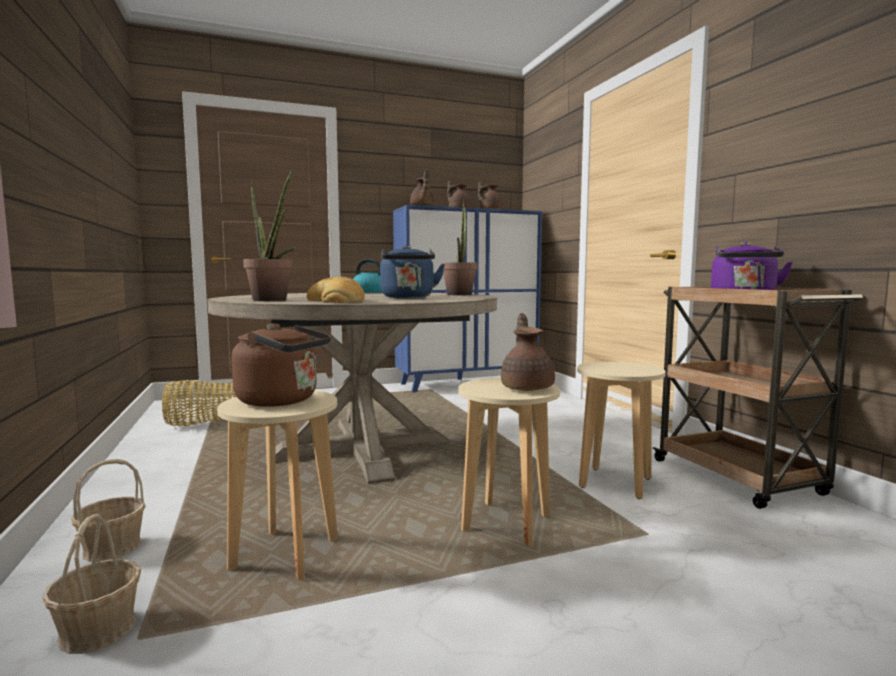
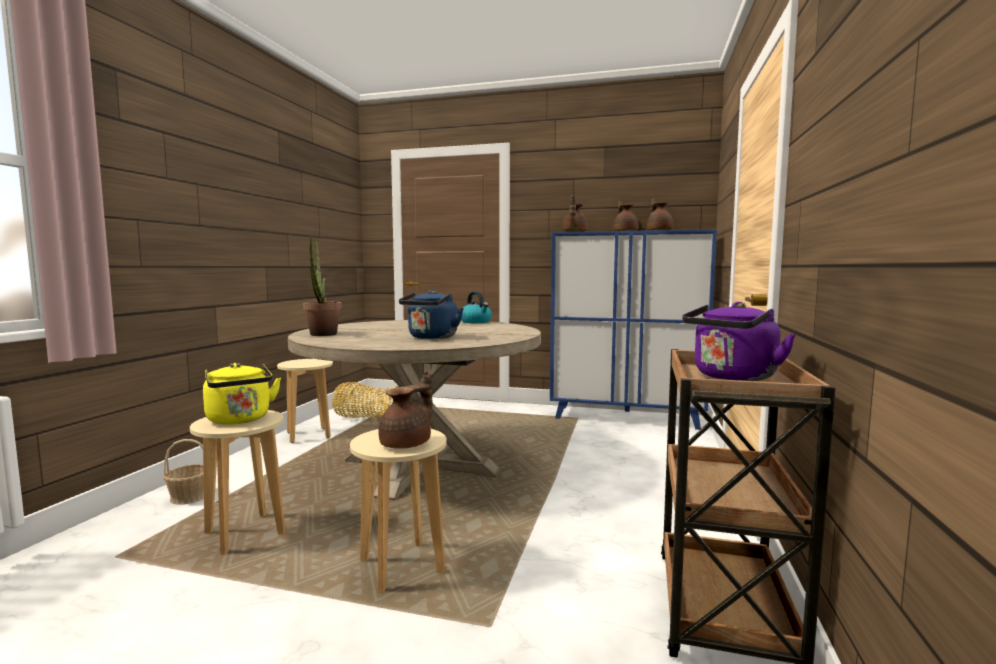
camera: 35 degrees right, 0 degrees up
basket [42,514,141,654] -> none
brown kettle [232,323,331,407] -> yellow kettle [203,363,281,425]
bread [307,277,365,303] -> none
potted plant [442,199,478,295] -> none
beige stool [577,362,666,499] -> beige stool moved to [277,359,333,443]

